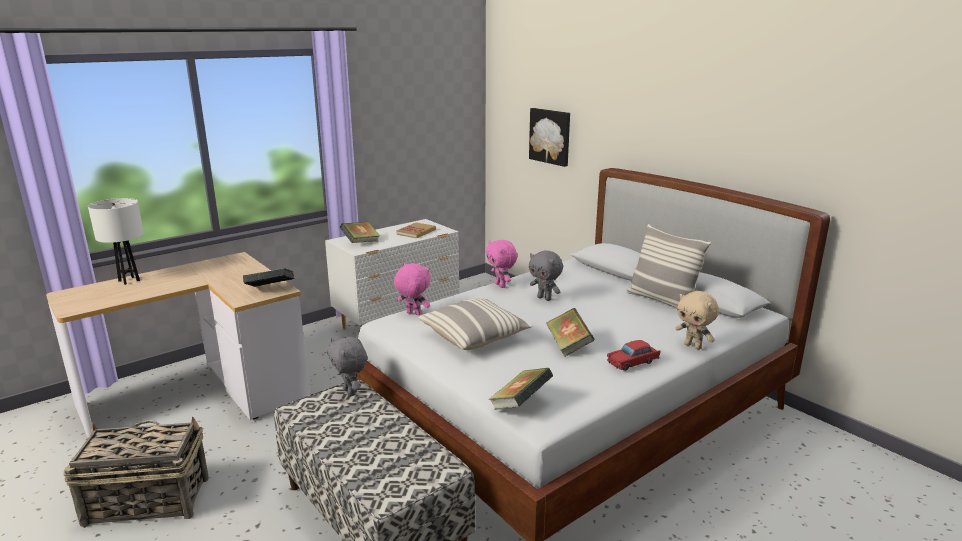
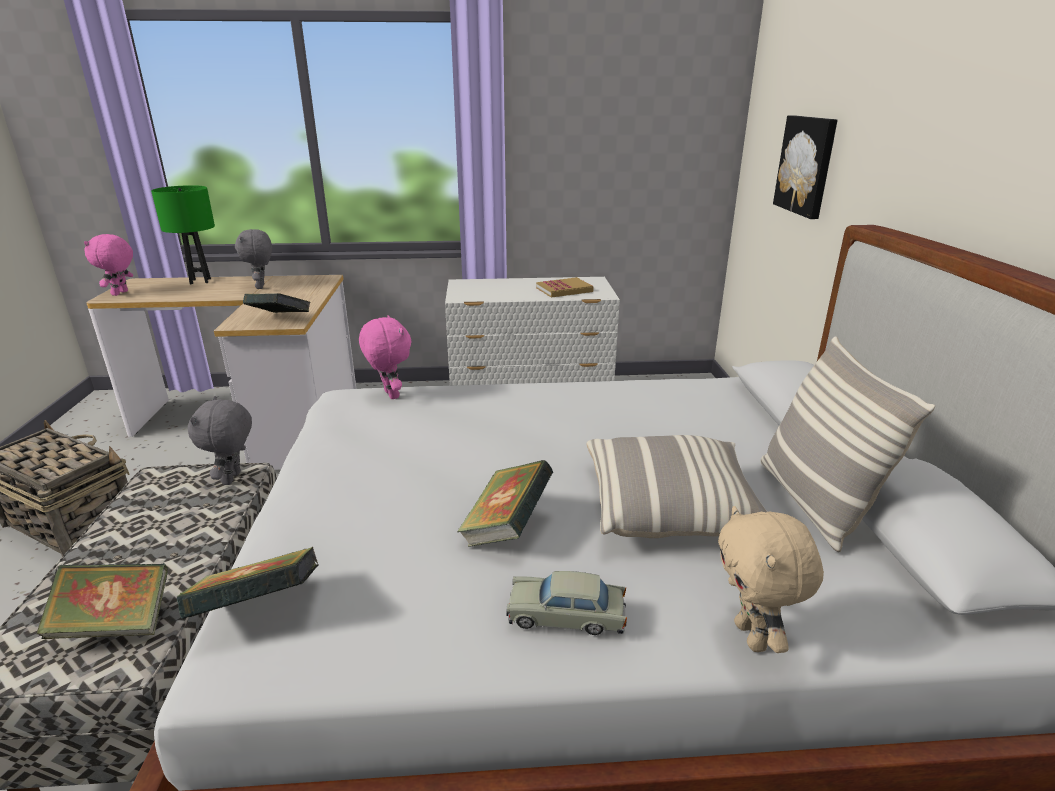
camera: 35 degrees right, 5 degrees up
white table lamp [88,198,144,285] -> green table lamp [151,185,215,284]
book [340,222,380,243] -> book moved to [36,563,168,639]
pillow [419,298,532,350] -> pillow moved to [587,435,767,538]
pink plush toy [486,240,517,288] -> pink plush toy moved to [84,234,133,296]
grey plush toy [529,250,563,301] -> grey plush toy moved to [235,229,272,289]
red toy car [607,340,661,371] -> beige toy car [506,571,627,635]

